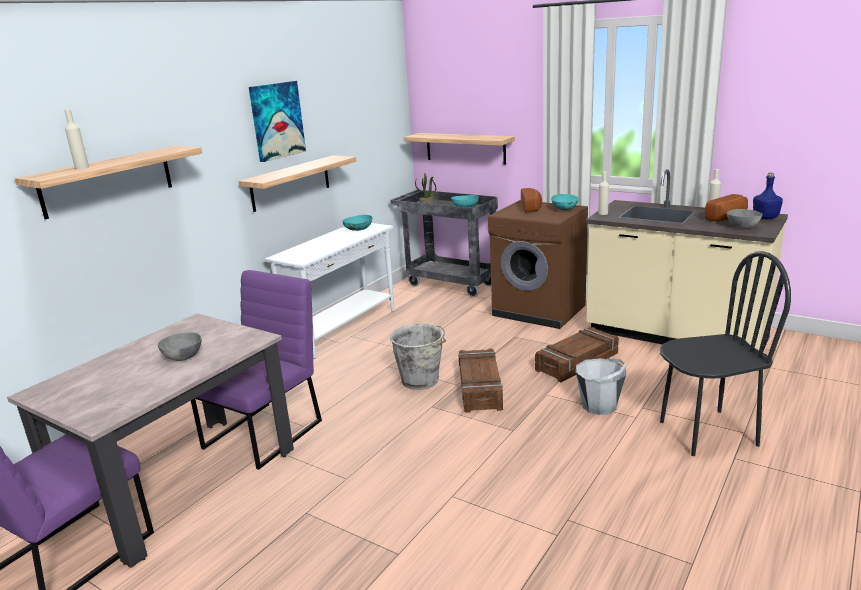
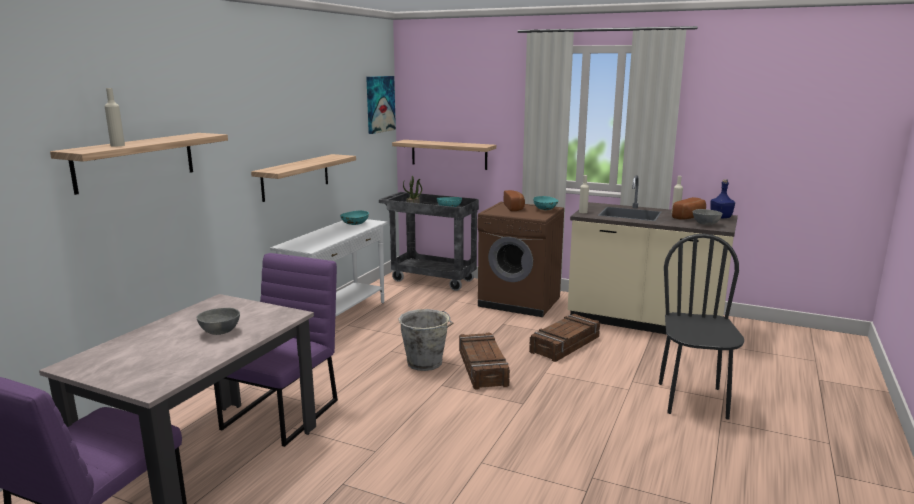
camera: 10 degrees left, 5 degrees down
picture [249,81,306,162] -> picture moved to [366,76,396,134]
grey bucket [576,358,626,415] -> none
black chair [660,251,791,456] -> black chair turned 60 degrees counterclockwise [659,234,744,420]

